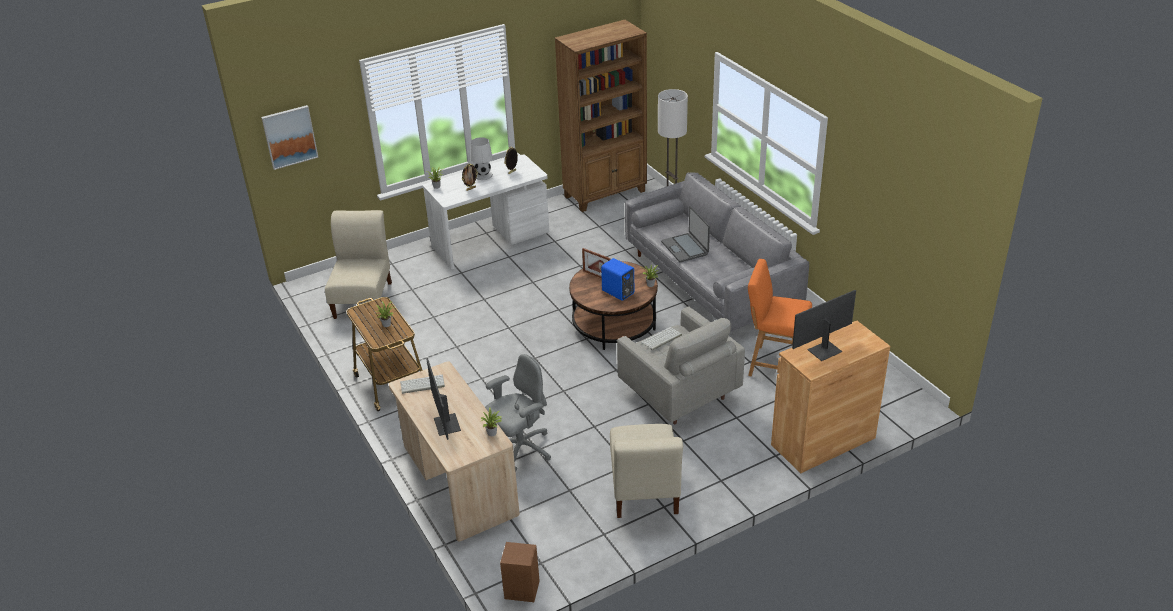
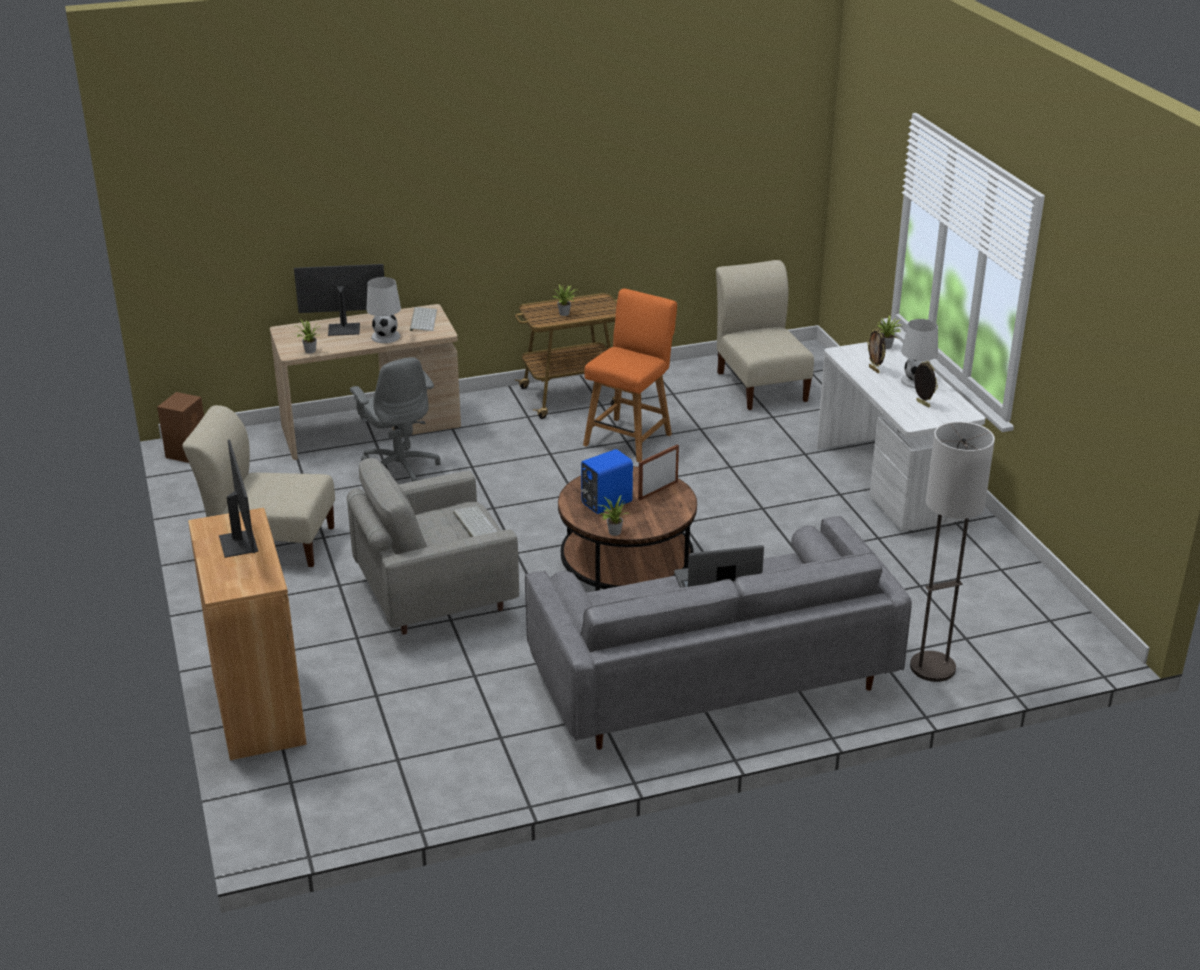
camera: 100 degrees right, 5 degrees down
picture [261,105,319,170] -> none
beige chair [325,210,392,319] -> beige chair turned 120 degrees counterclockwise [716,260,814,410]
brown bookcase [555,20,647,212] -> none
orange chair [748,259,812,376] -> orange chair moved to [583,289,677,462]
none -> white table lamp [366,277,401,343]

